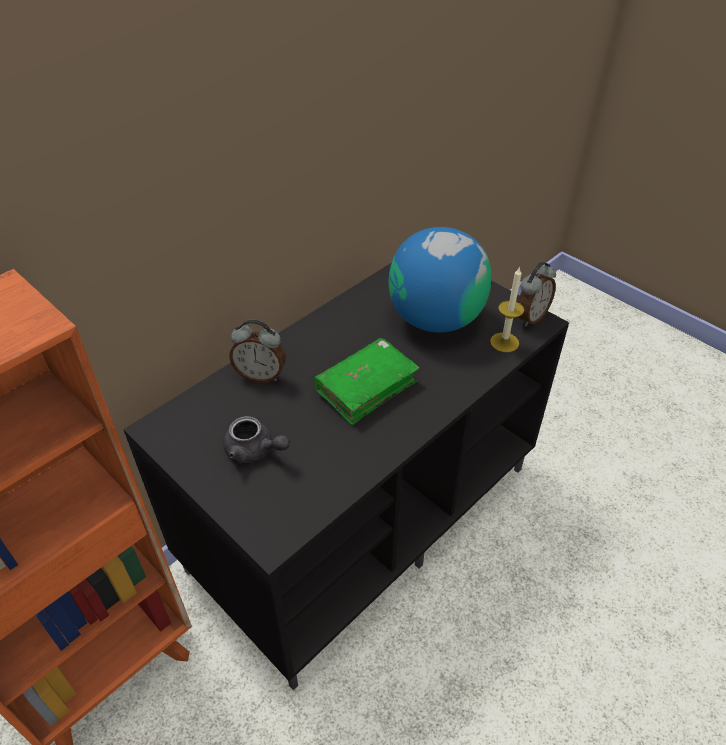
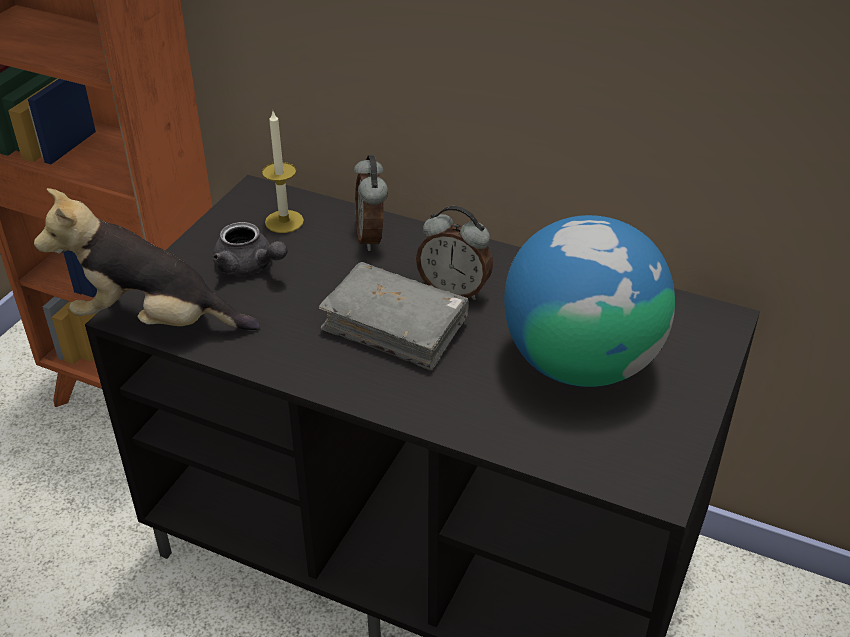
camera: 70 degrees right, 5 degrees down
grey teapot [223,416,290,464] -> grey teapot turned 60 degrees counterclockwise [213,222,288,276]
green book [314,338,419,425] -> grey book [319,262,469,371]
candle [490,266,524,352] -> candle moved to [262,111,304,233]
alarm clock [518,262,556,327] -> alarm clock moved to [416,206,493,300]
none -> plush toy [34,188,260,330]

